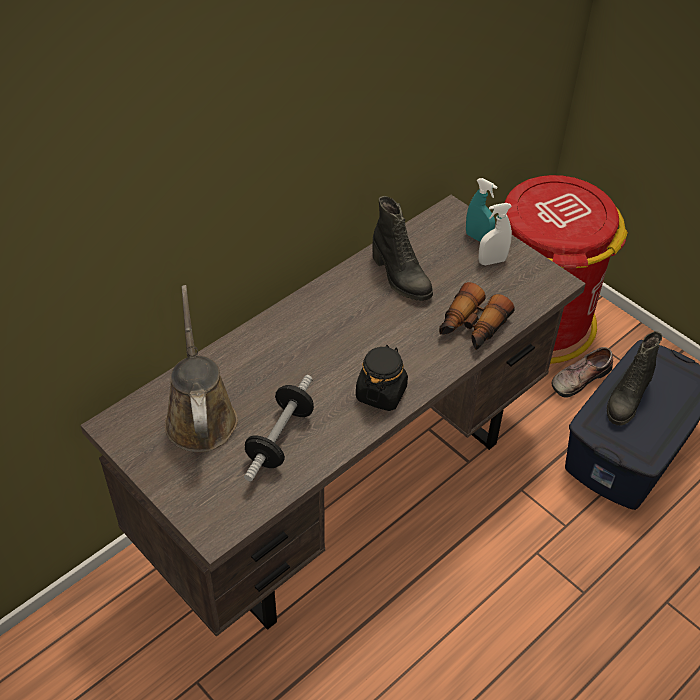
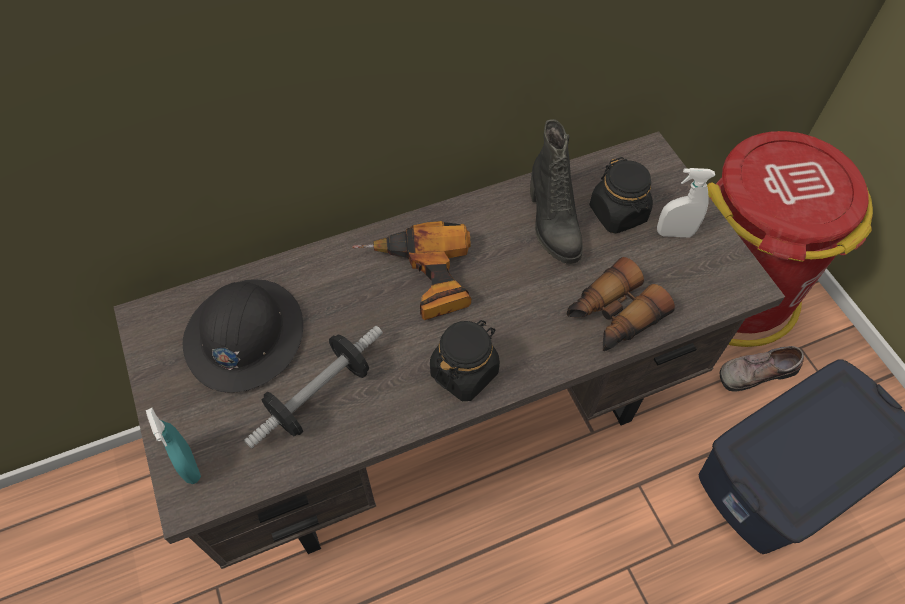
camera: 20 degrees right, 10 degrees up
brown watering can [165,285,238,452] -> black hard hat [183,280,303,393]
turquoise spray bottle [466,178,498,242] -> turquoise spray bottle moved to [146,408,201,484]
black boot [607,331,662,426] -> none
none -> power drill [353,221,471,320]
none -> black jar [589,157,653,234]

